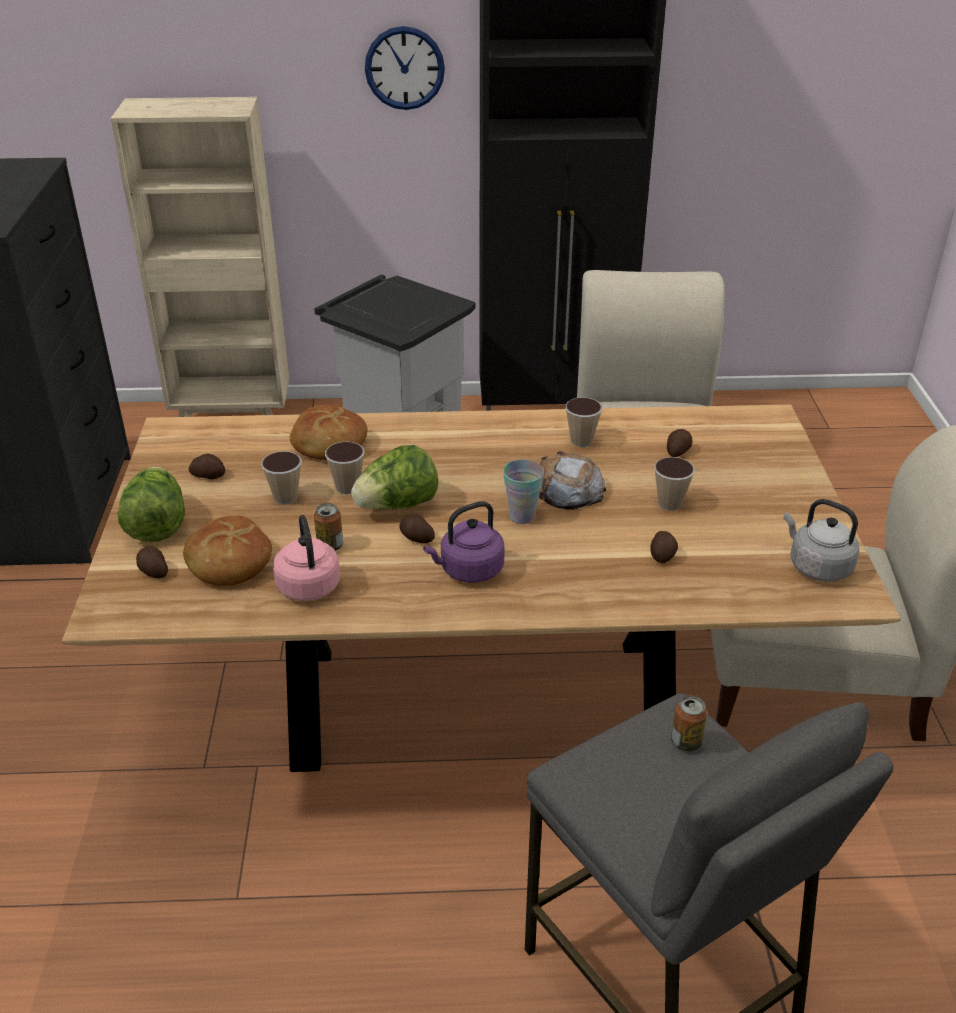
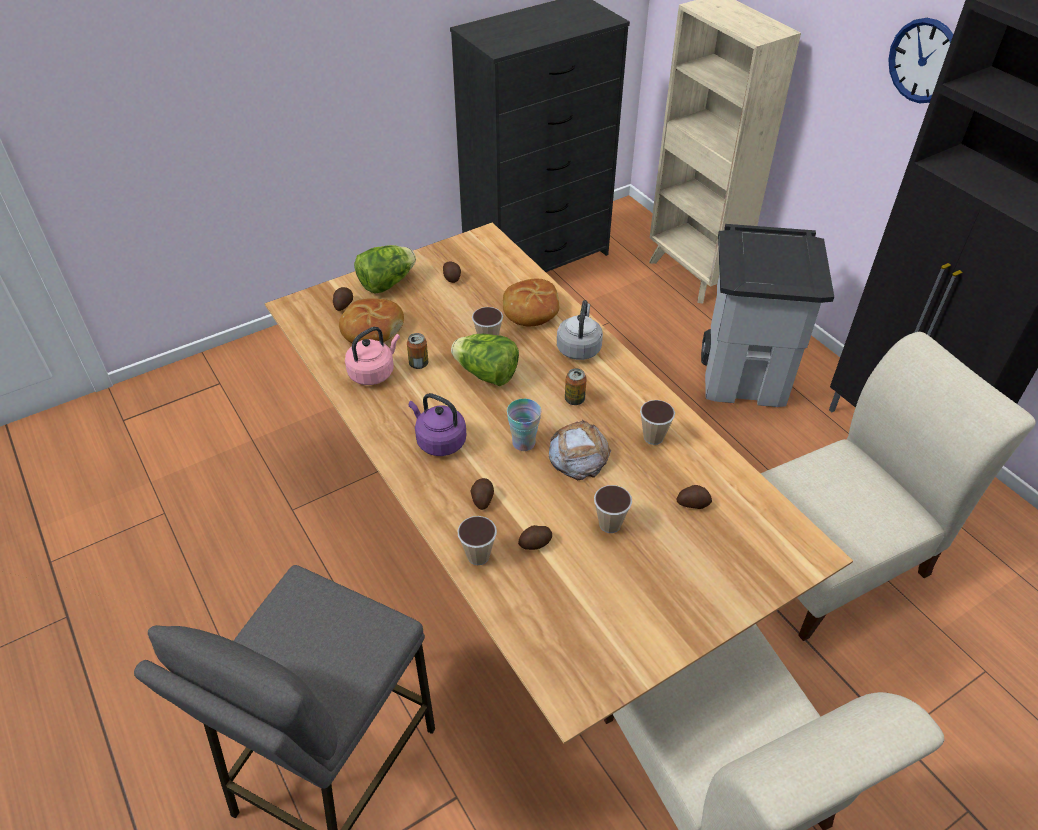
camera: 60 degrees right, 10 degrees up
cup [261,451,302,504] -> cup moved to [457,516,497,565]
potato [399,514,435,543] -> potato moved to [470,478,494,510]
can [671,696,707,752] -> can moved to [565,368,587,405]
grey kettle [784,499,859,581] -> grey kettle moved to [557,300,603,360]

